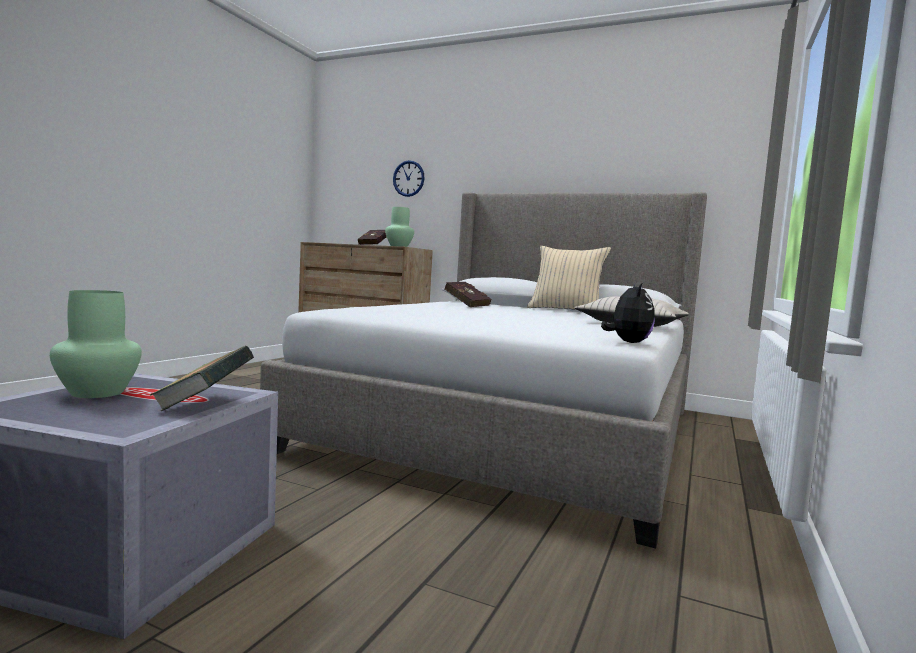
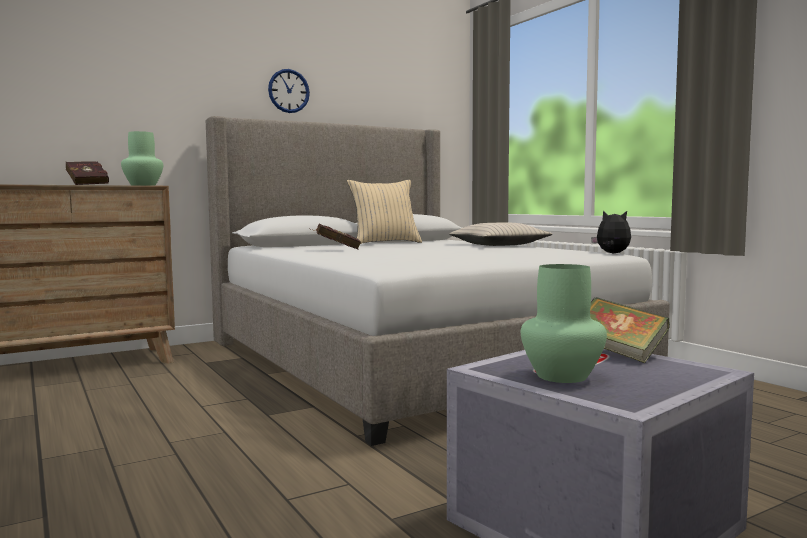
camera: 55 degrees left, 0 degrees up
wall clock [393,160,425,197] -> wall clock moved to [268,69,310,113]

